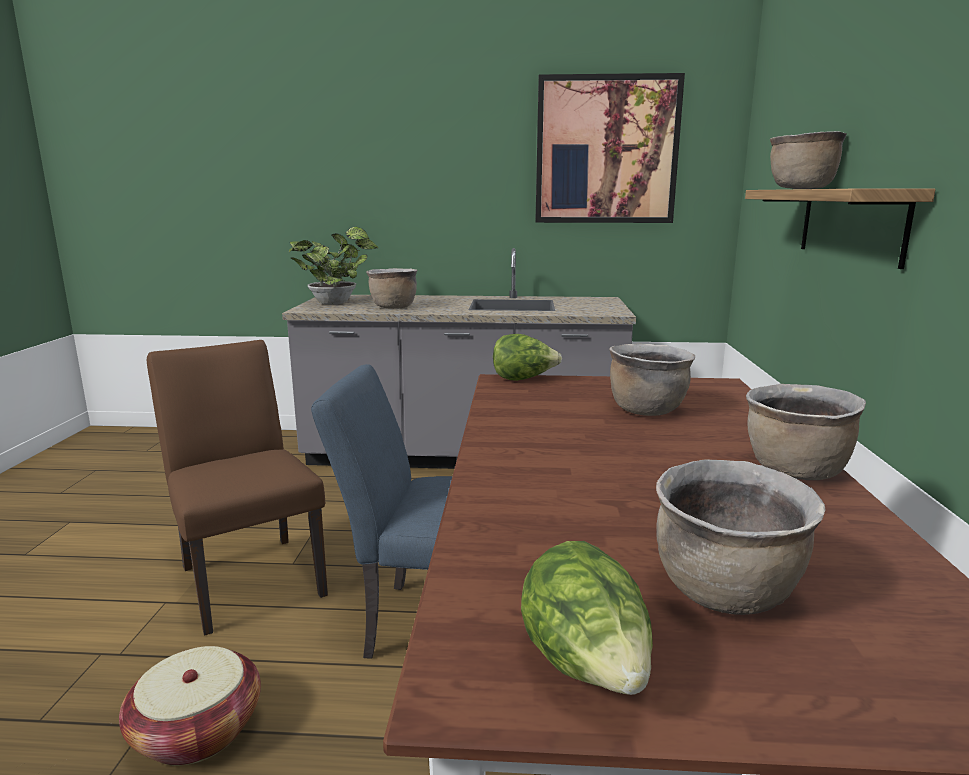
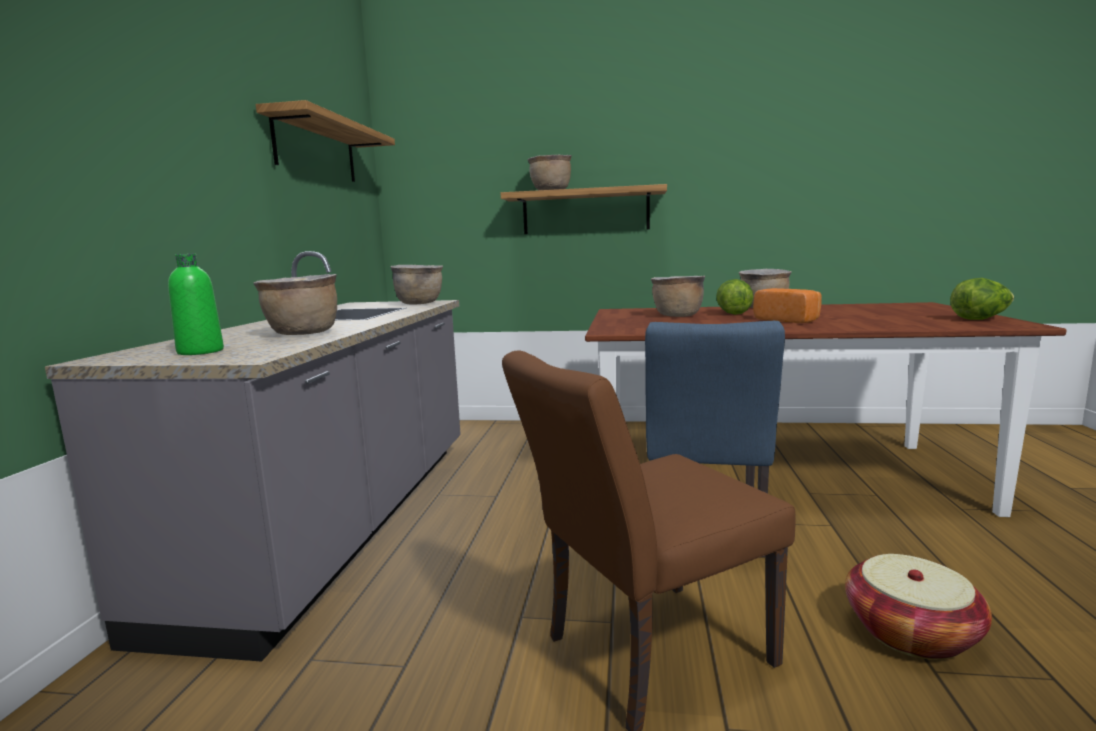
camera: 85 degrees left, 5 degrees down
potted plant [289,227,378,305] -> green bottle [168,254,224,355]
lettuce [493,334,562,381] -> lettuce moved to [716,279,753,315]
picture [535,73,685,223] -> shelf [256,100,395,182]
brown cooking pot [656,460,825,615] -> brown cooking pot moved to [391,265,443,304]
none -> bread [753,288,822,323]

